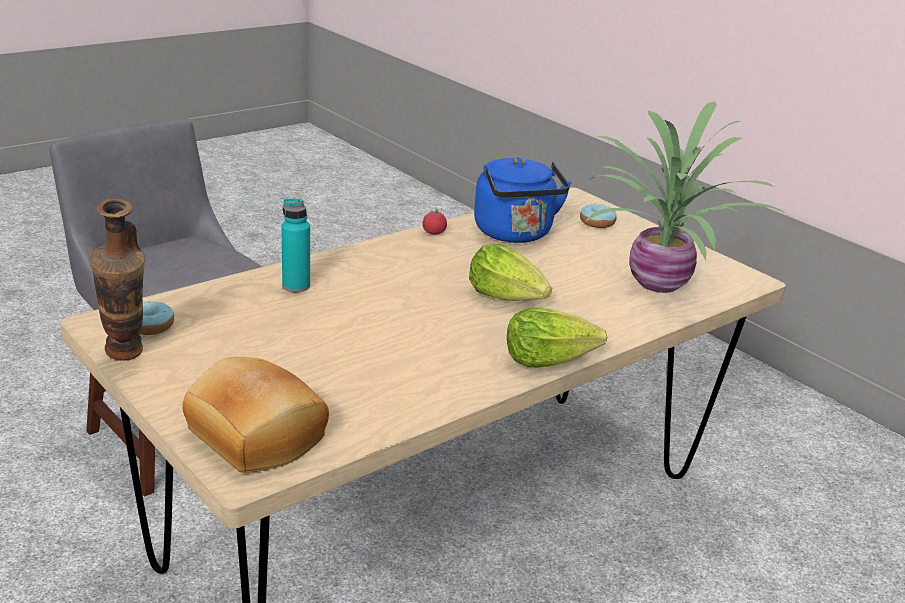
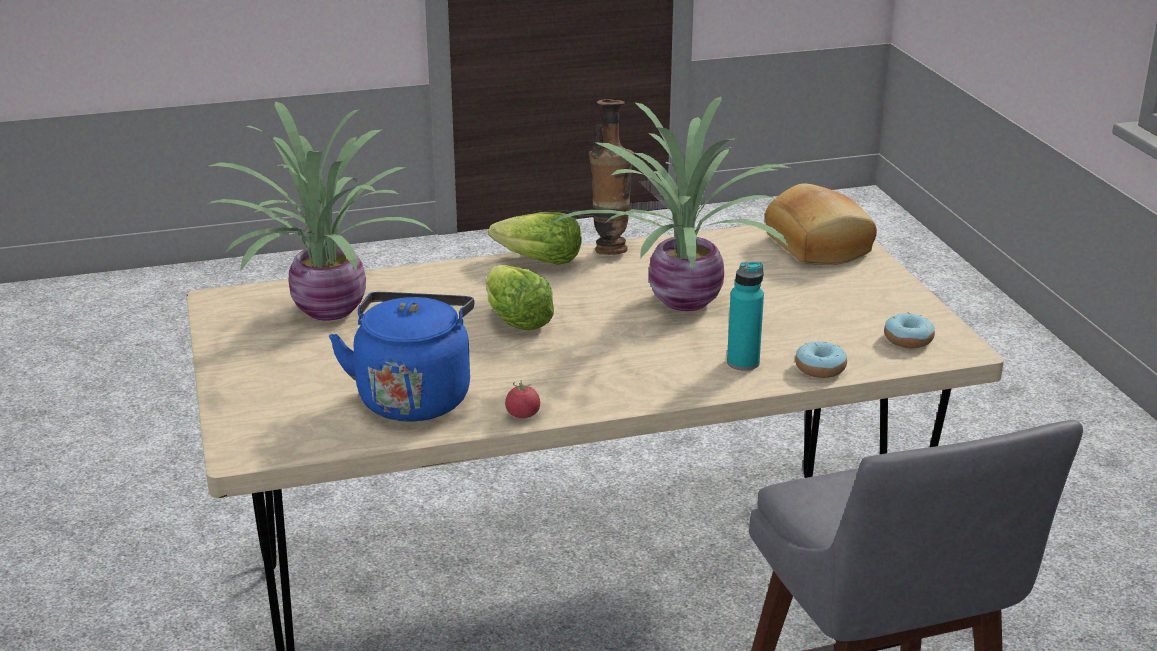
camera: 155 degrees left, 0 degrees up
vase [89,199,145,361] -> vase moved to [589,99,634,255]
donut [580,203,617,228] -> donut moved to [795,341,847,378]
none -> potted plant [551,96,790,311]

